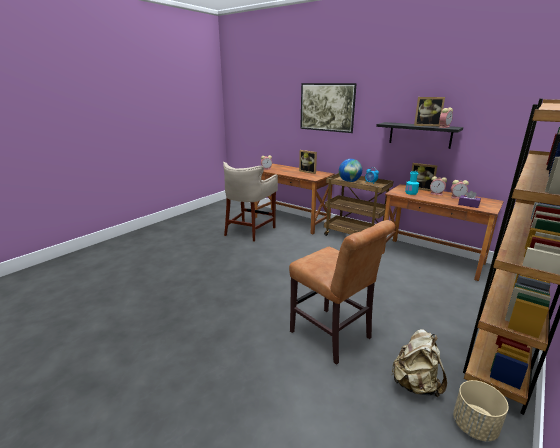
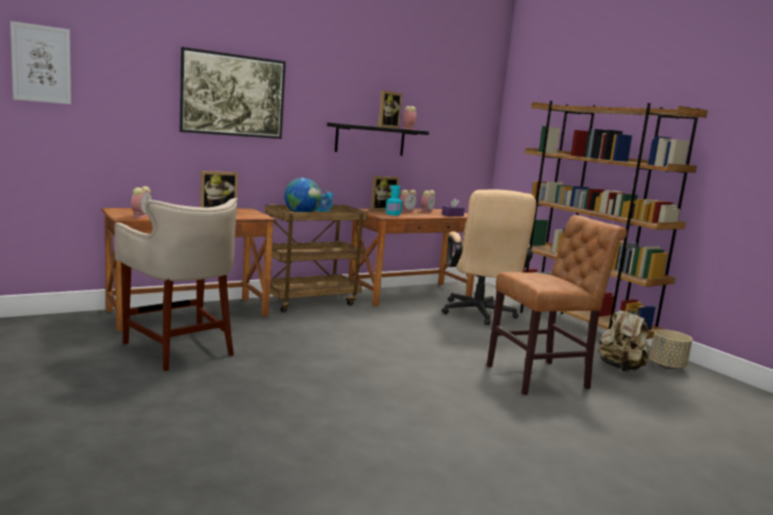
camera: 70 degrees left, 10 degrees down
none -> picture [10,21,71,104]
none -> beige office chair [442,189,536,325]

